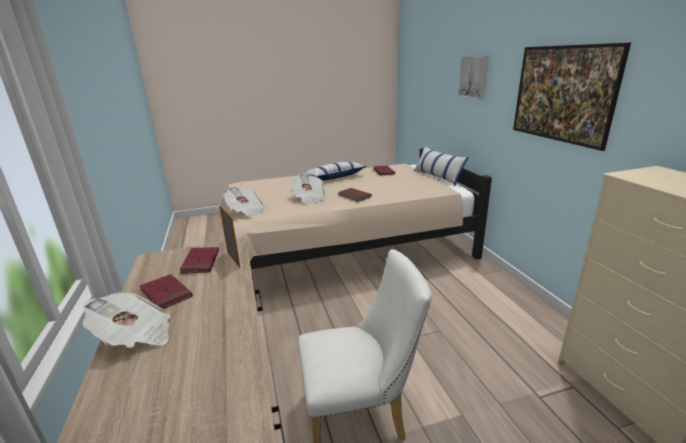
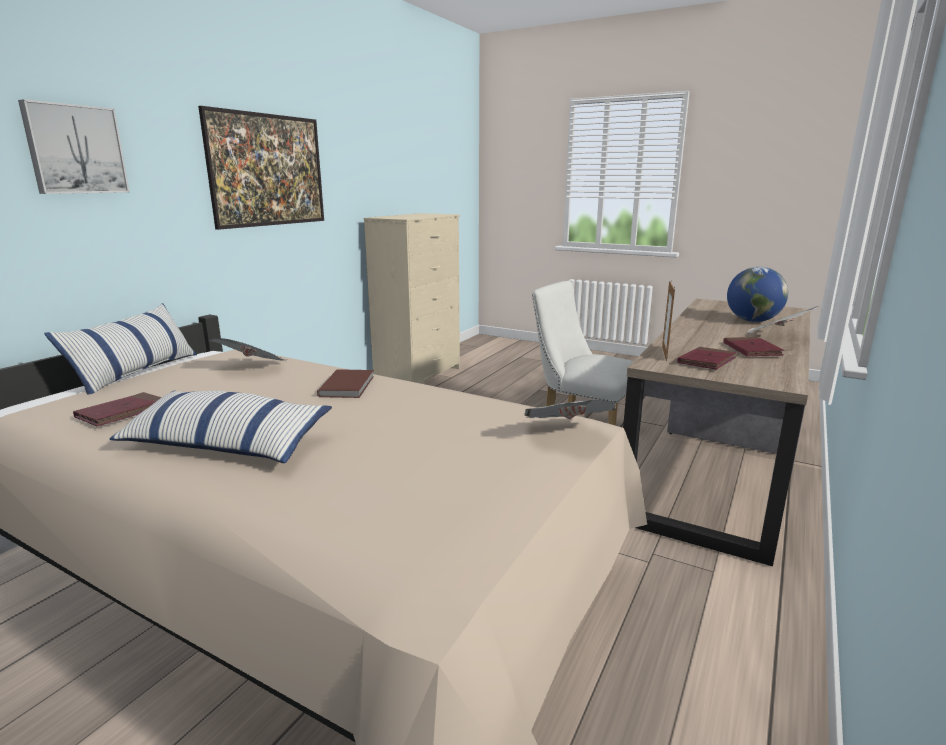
camera: 135 degrees left, 5 degrees down
newspaper [291,174,325,205] -> newspaper moved to [208,338,284,361]
none -> globe [727,267,788,322]

